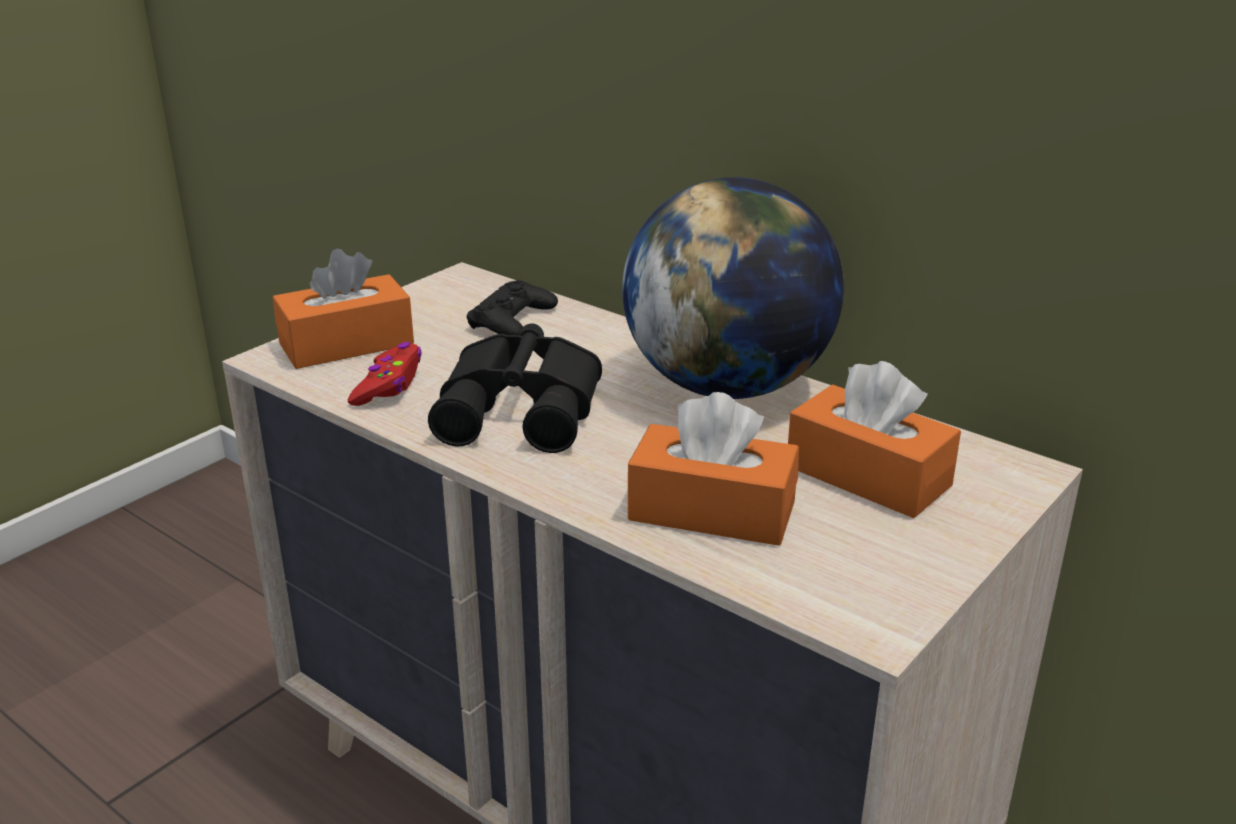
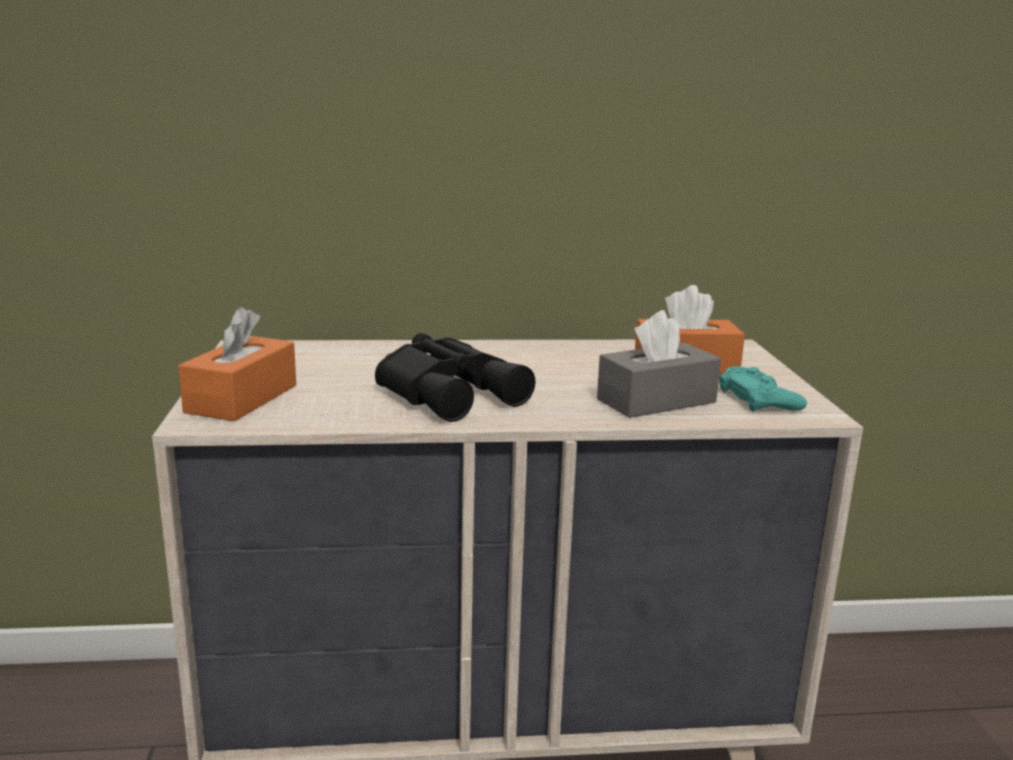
camera: 45 degrees left, 10 degrees down
red game controller [348,342,422,406] -> none
black game controller [467,280,558,335] -> none
globe [622,177,844,399] -> none
orange tissue box [628,392,799,546] -> grey tissue box [597,310,721,418]
none -> turquoise game controller [719,366,807,412]

